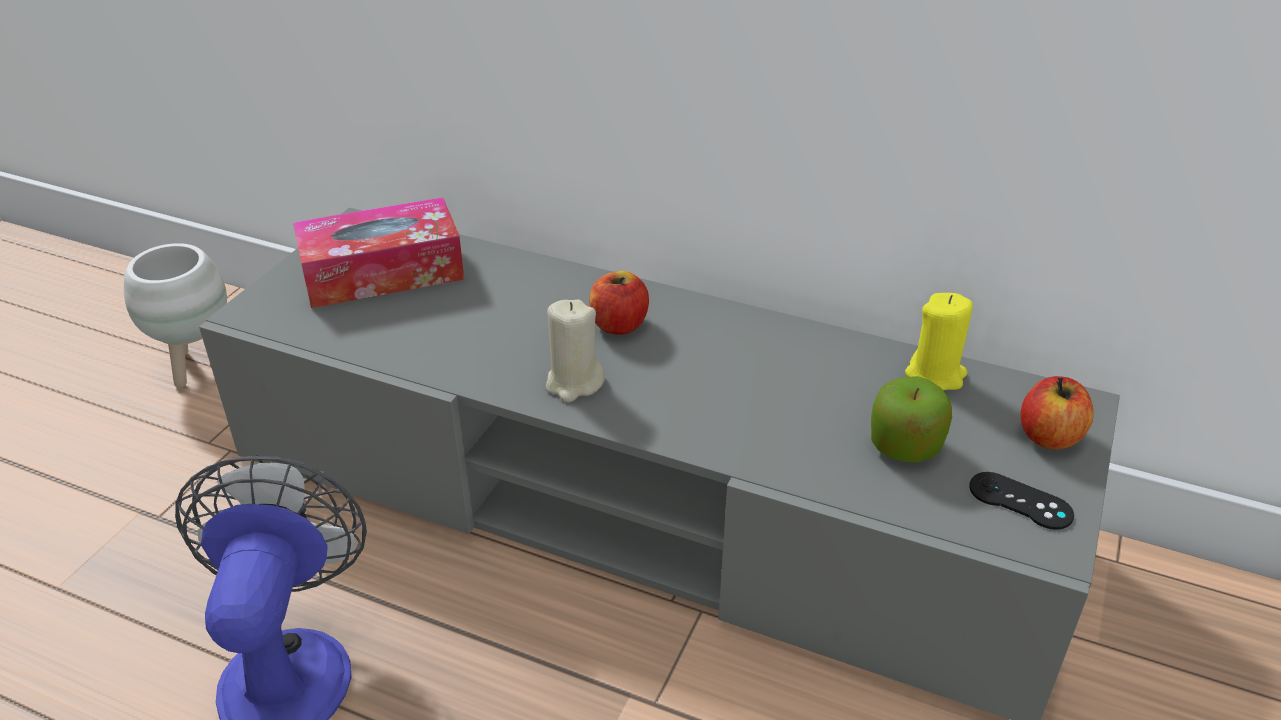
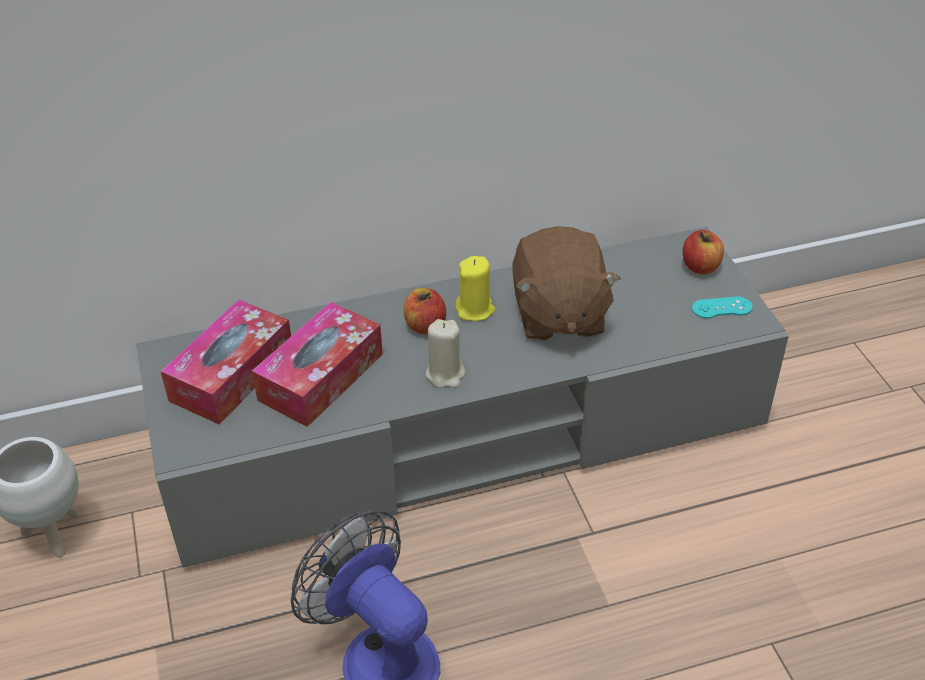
camera: 40 degrees left, 5 degrees up
apple [871,376,952,463] -> none
yellow candle [905,293,973,390] -> yellow candle moved to [455,256,495,321]
black game controller [969,472,1074,530] -> turquoise game controller [692,297,753,319]
none -> tissue box [252,302,383,427]
none -> brown plush toy [513,226,621,341]

